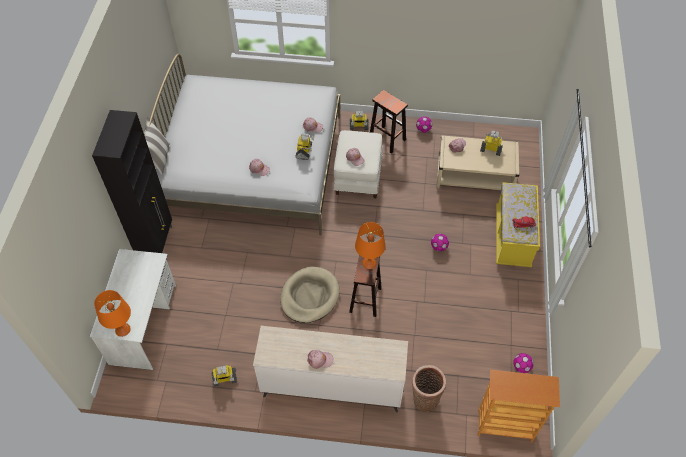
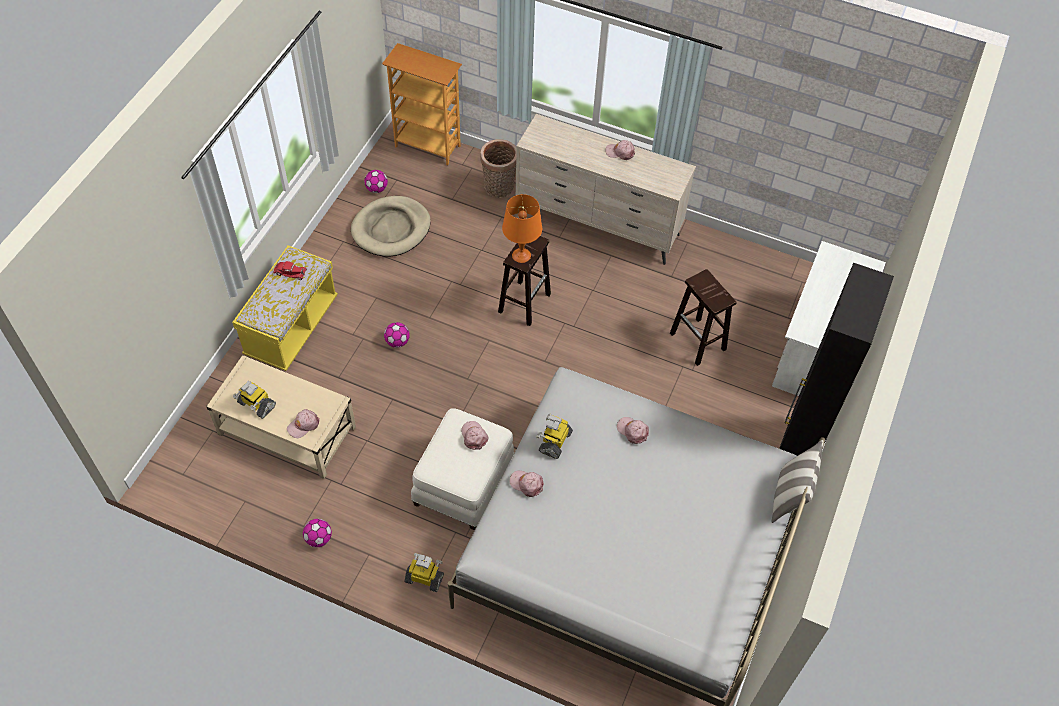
camera: 165 degrees left, 0 degrees up
orange table lamp [94,290,131,337] -> none
toy robot [211,365,237,387] -> none
beige dog bed [280,266,340,323] -> beige dog bed moved to [351,196,431,257]
brown stool [370,90,408,154] -> brown stool moved to [670,269,737,366]

